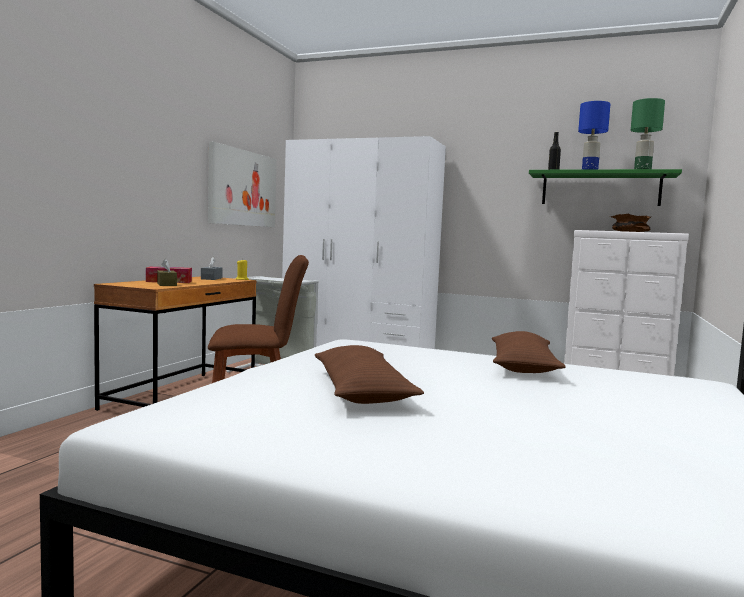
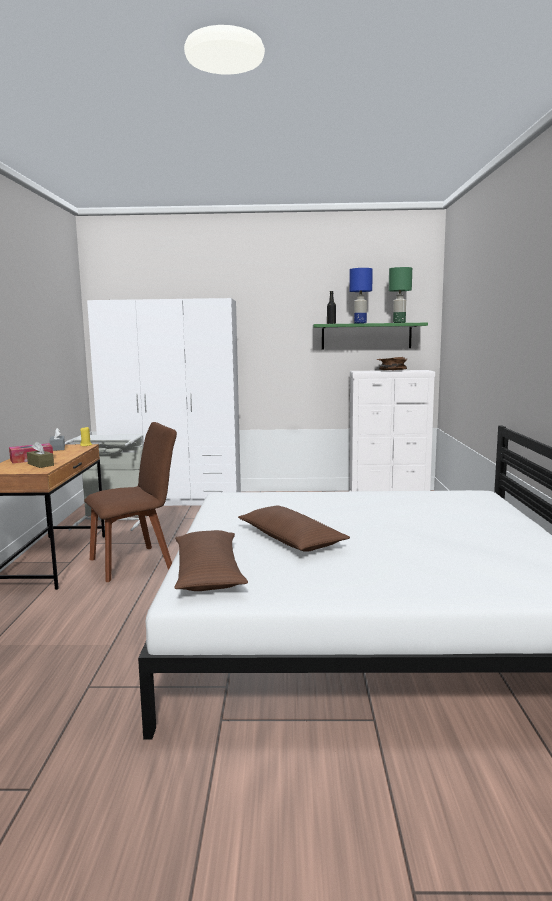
camera: 20 degrees left, 5 degrees up
picture [208,141,277,227] -> none
brown pillow [492,331,566,373] -> brown pillow moved to [174,530,248,591]

